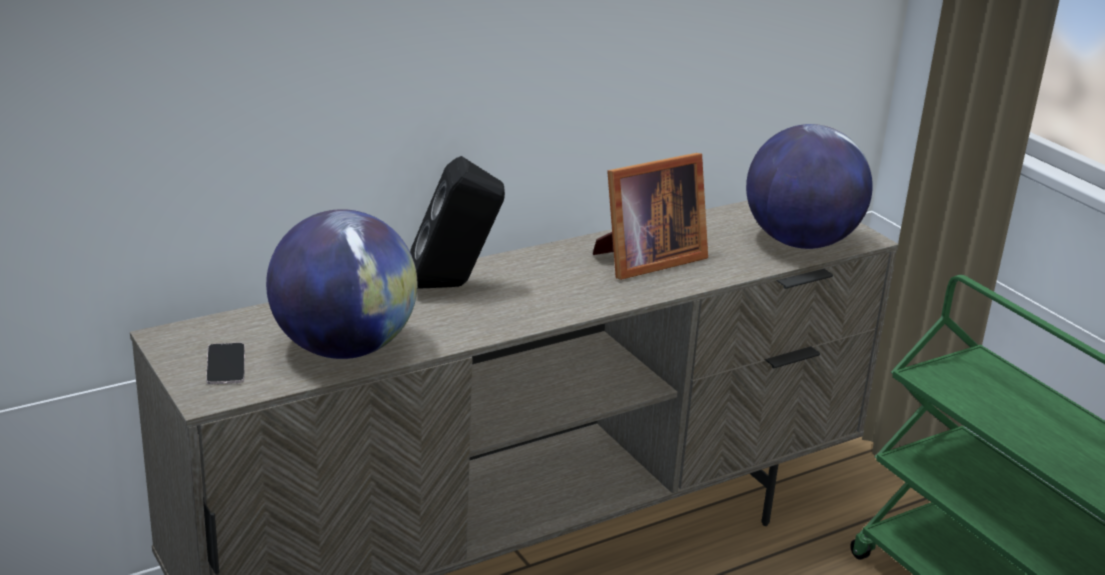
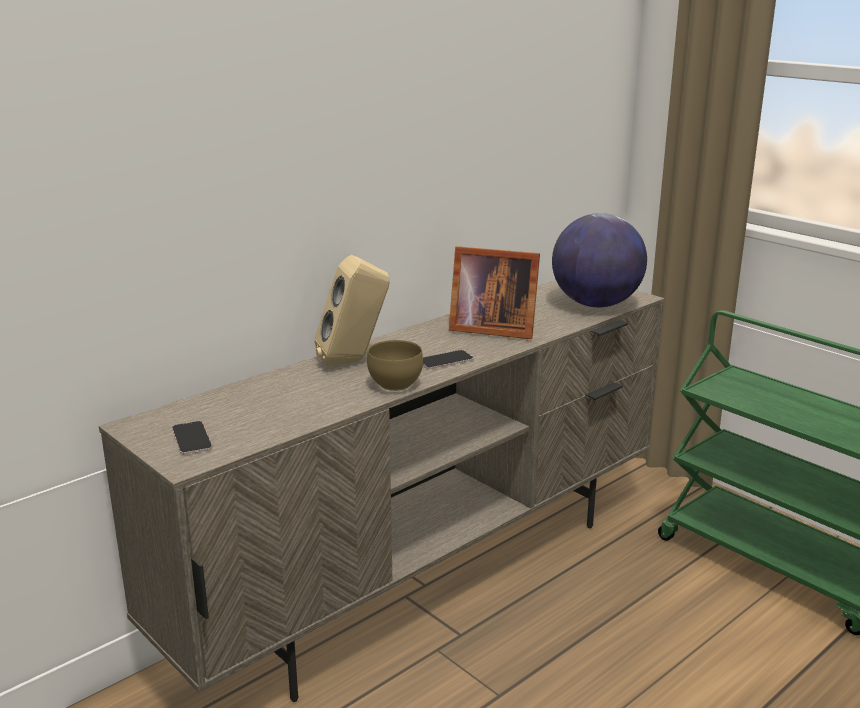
camera: 10 degrees left, 5 degrees down
globe [266,209,417,359] -> none
black speaker [410,156,505,289] -> beige speaker [314,255,390,366]
picture frame [593,153,708,280] -> picture frame turned 60 degrees clockwise [449,246,540,339]
none -> brown bowl [367,340,423,391]
none -> phone [423,350,474,369]

